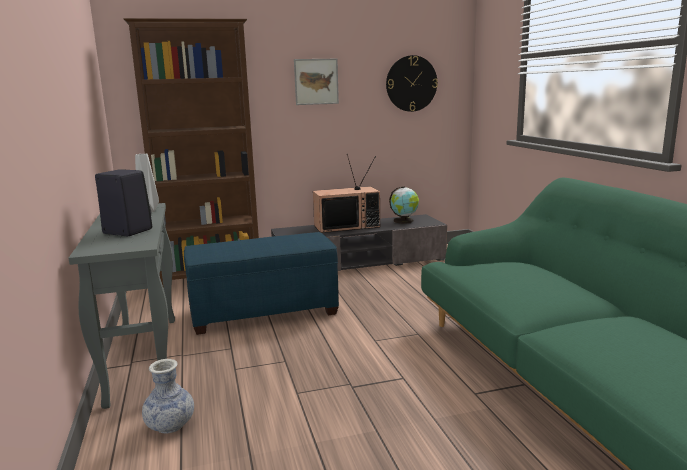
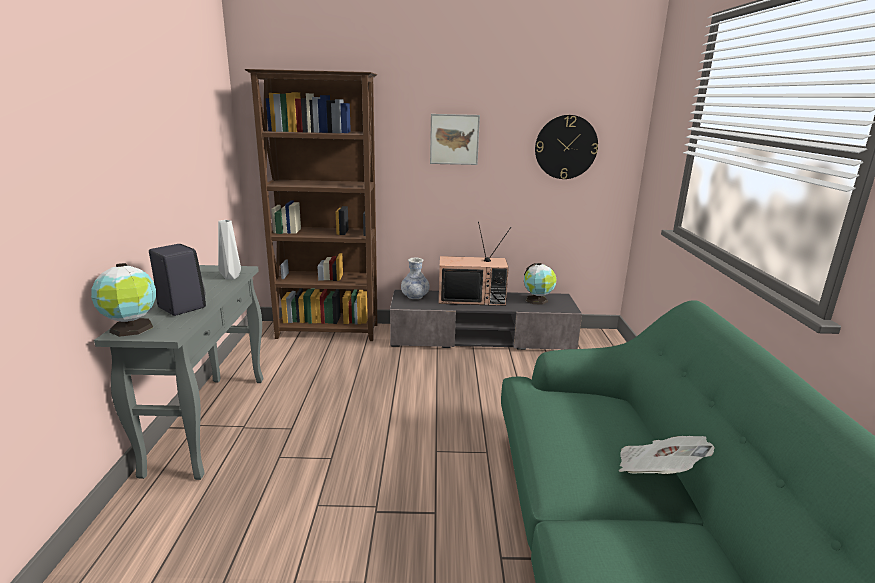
camera: 15 degrees right, 5 degrees up
vase [142,359,194,433] -> vase moved to [401,258,430,299]
blue ottoman [184,232,339,335] -> none
none -> globe [91,263,156,337]
none -> newspaper [619,436,715,474]

